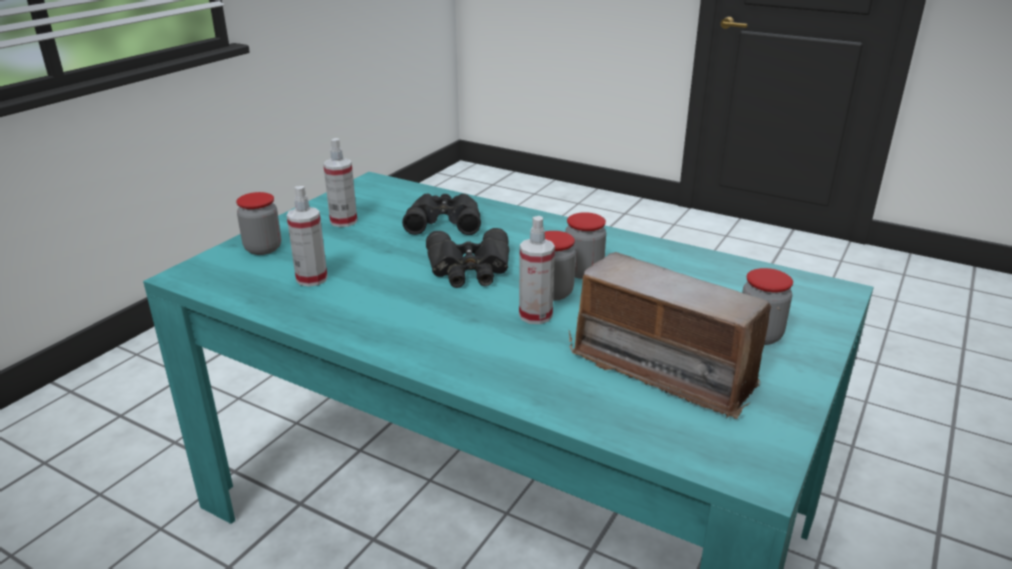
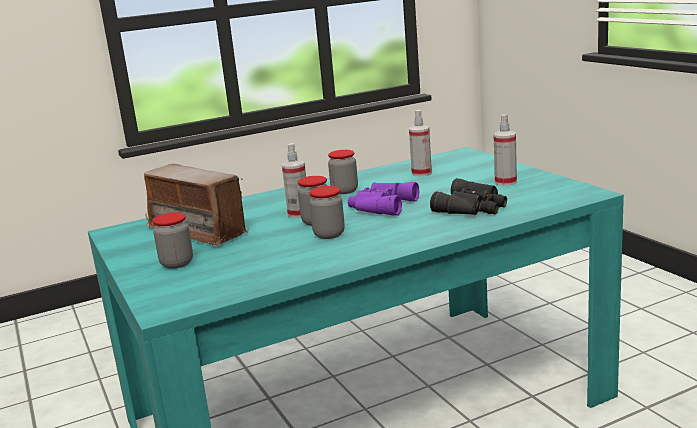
camera: 125 degrees right, 10 degrees down
jar [236,192,281,255] -> jar moved to [328,150,358,194]
black binoculars [426,228,509,288] -> purple binoculars [348,182,419,216]
radio [569,252,781,419] -> radio turned 120 degrees counterclockwise [144,164,249,247]

